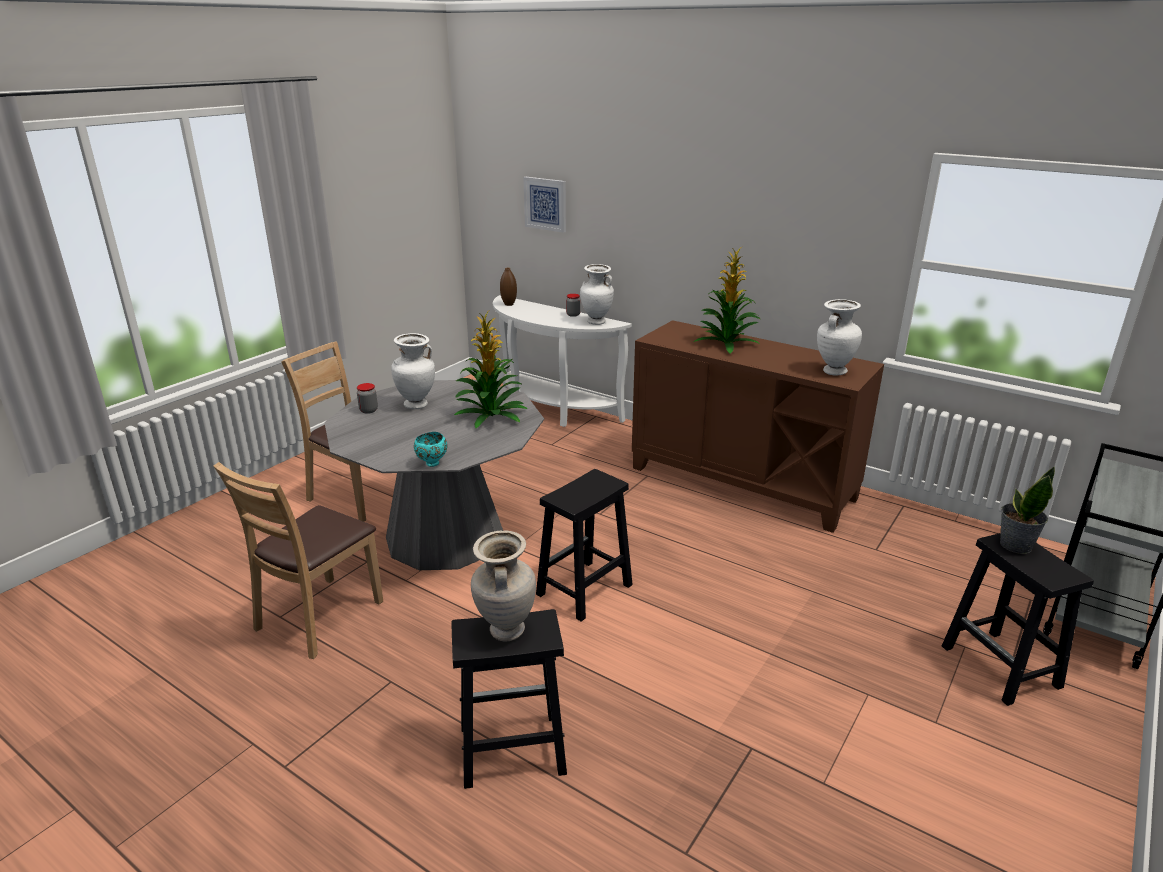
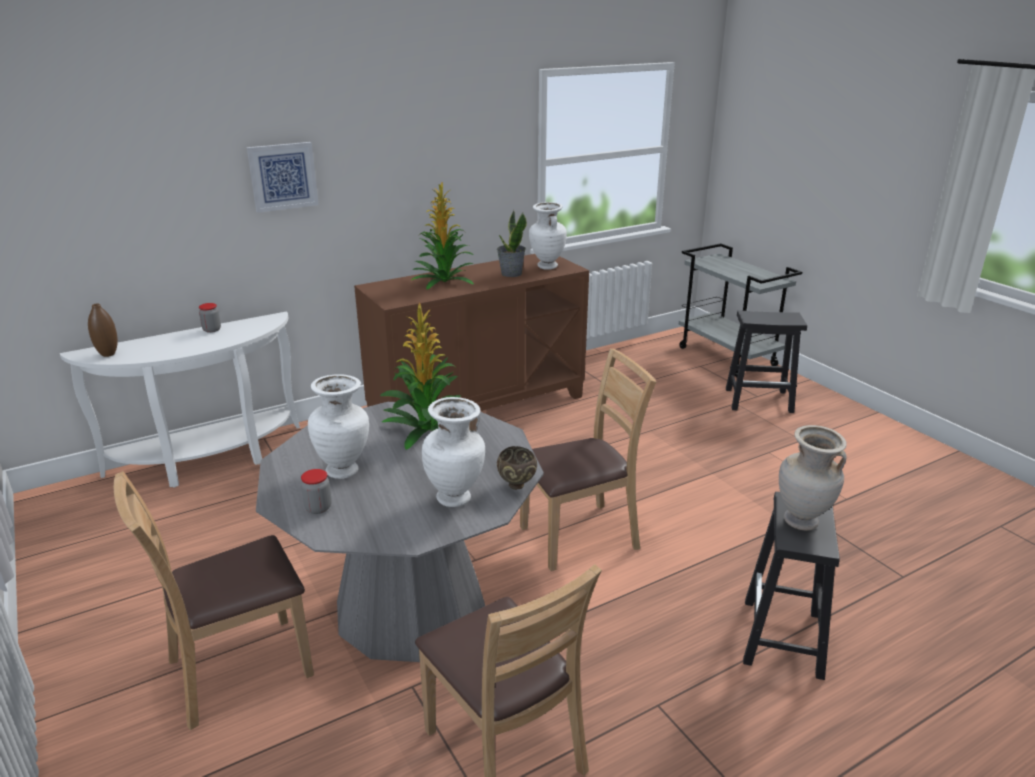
camera: 65 degrees left, 0 degrees up
turquoise bowl [414,432,447,467] -> brown bowl [497,446,537,490]
picture [523,177,566,233] -> picture moved to [247,142,319,213]
black stool [536,469,633,621] -> brown chair [520,349,657,571]
white vase [580,264,614,325] -> white vase moved to [422,397,485,507]
potted plant [1000,466,1055,554] -> potted plant moved to [497,210,527,277]

